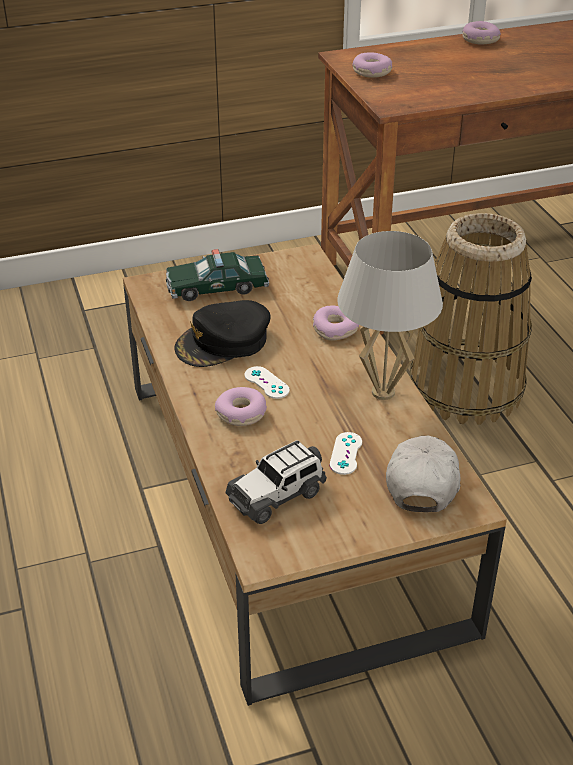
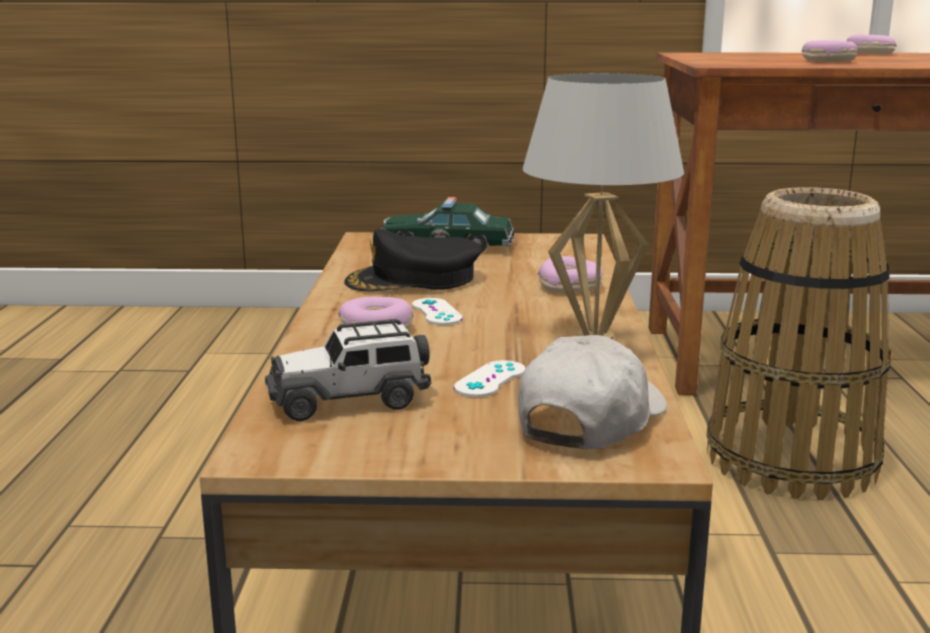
camera: 20 degrees right, 20 degrees down
donut [352,53,392,78] -> donut moved to [802,40,858,62]

